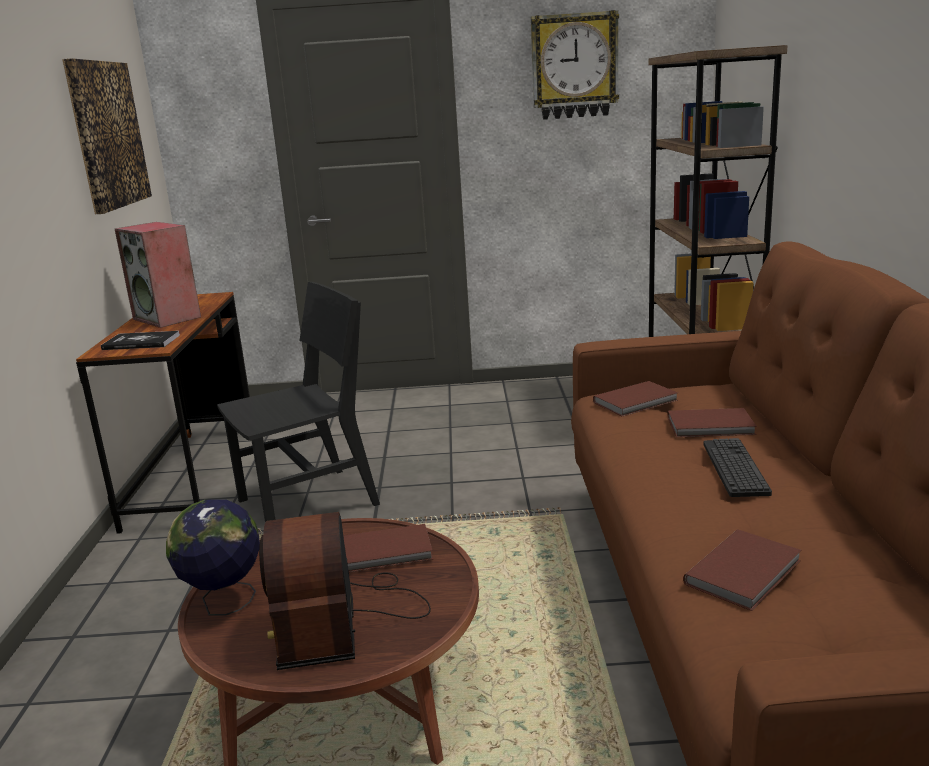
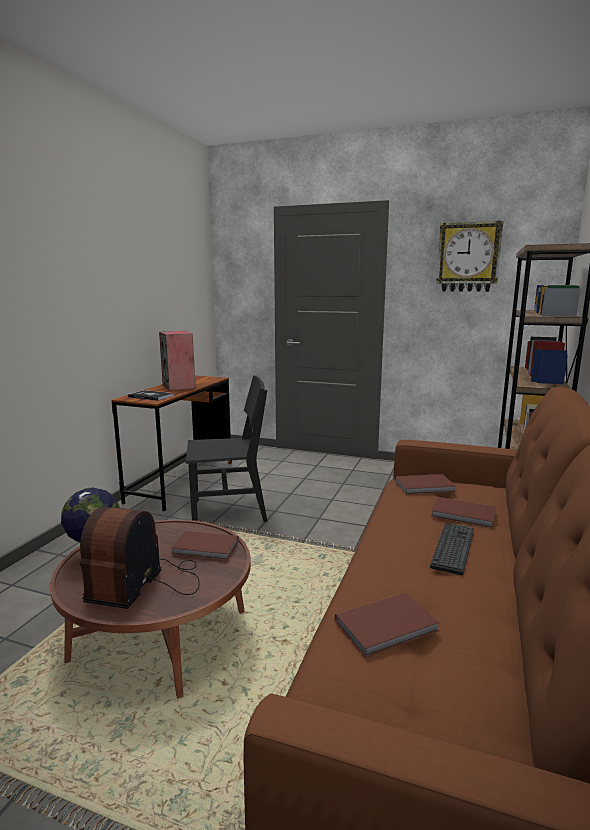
camera: 20 degrees right, 5 degrees down
picture [62,58,152,214] -> none

